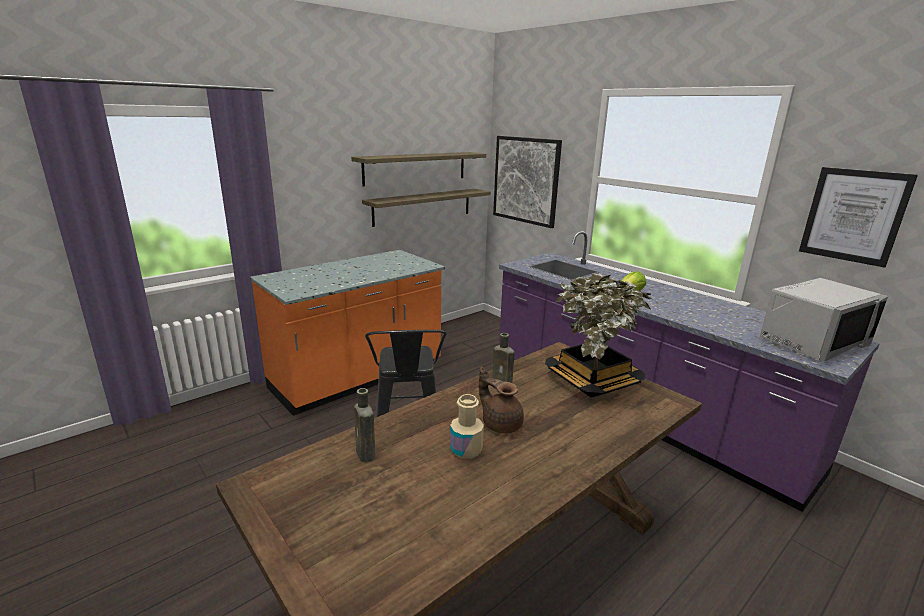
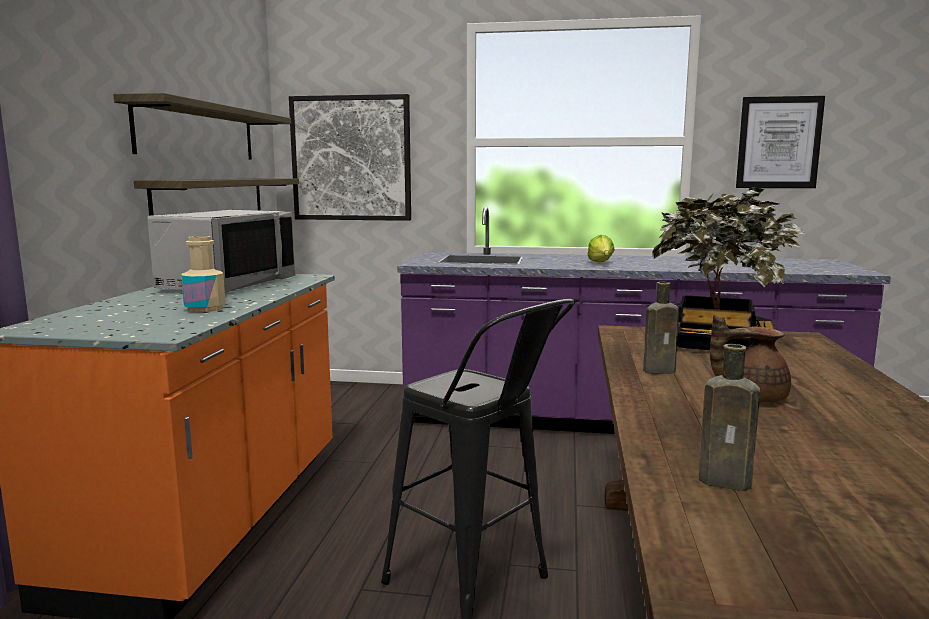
camera: 40 degrees left, 10 degrees down
beige bottle [450,394,484,459] -> beige bottle moved to [181,236,226,312]
grey microwave [760,278,888,362] -> grey microwave moved to [147,210,296,292]

